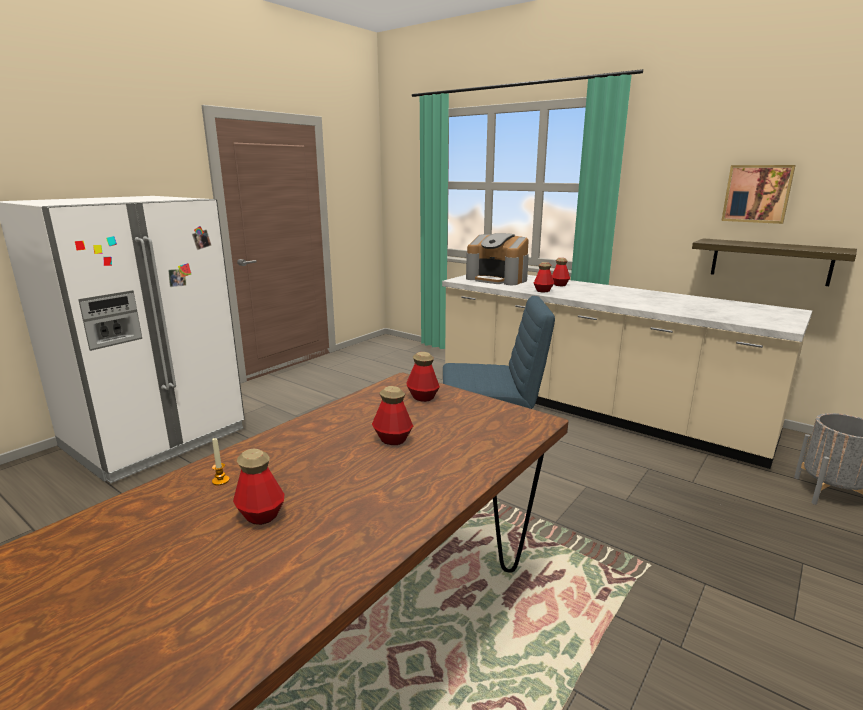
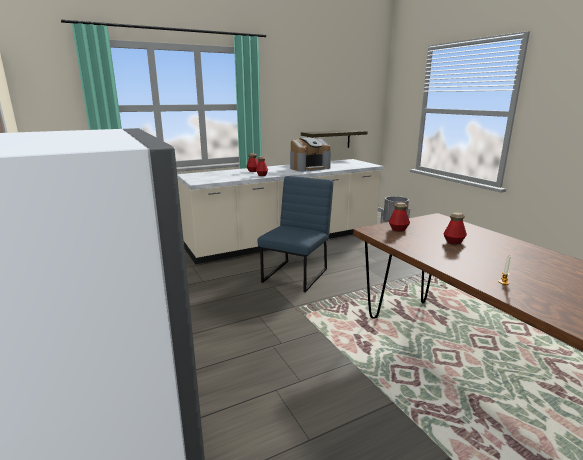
camera: 65 degrees left, 0 degrees up
bottle [233,449,284,525] -> none
coffee machine [466,233,529,285] -> coffee machine moved to [290,137,331,172]
picture [721,165,796,224] -> none

